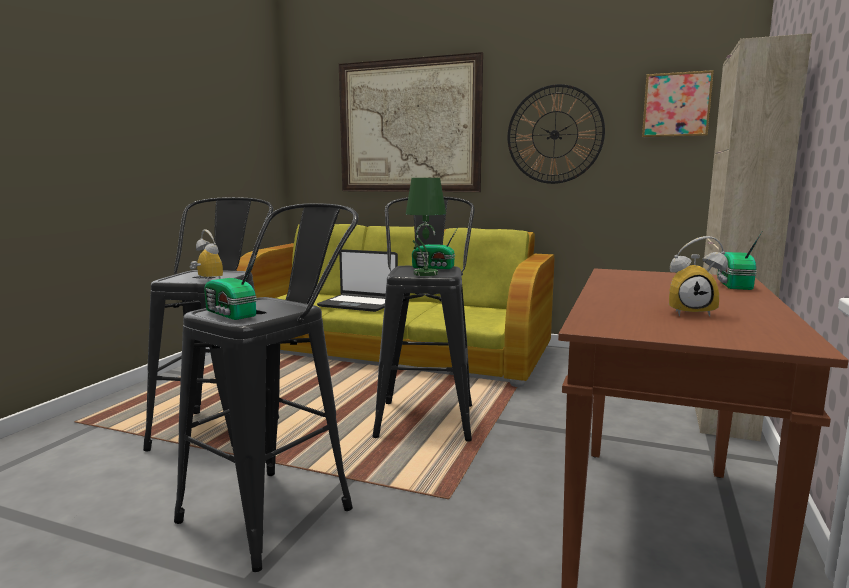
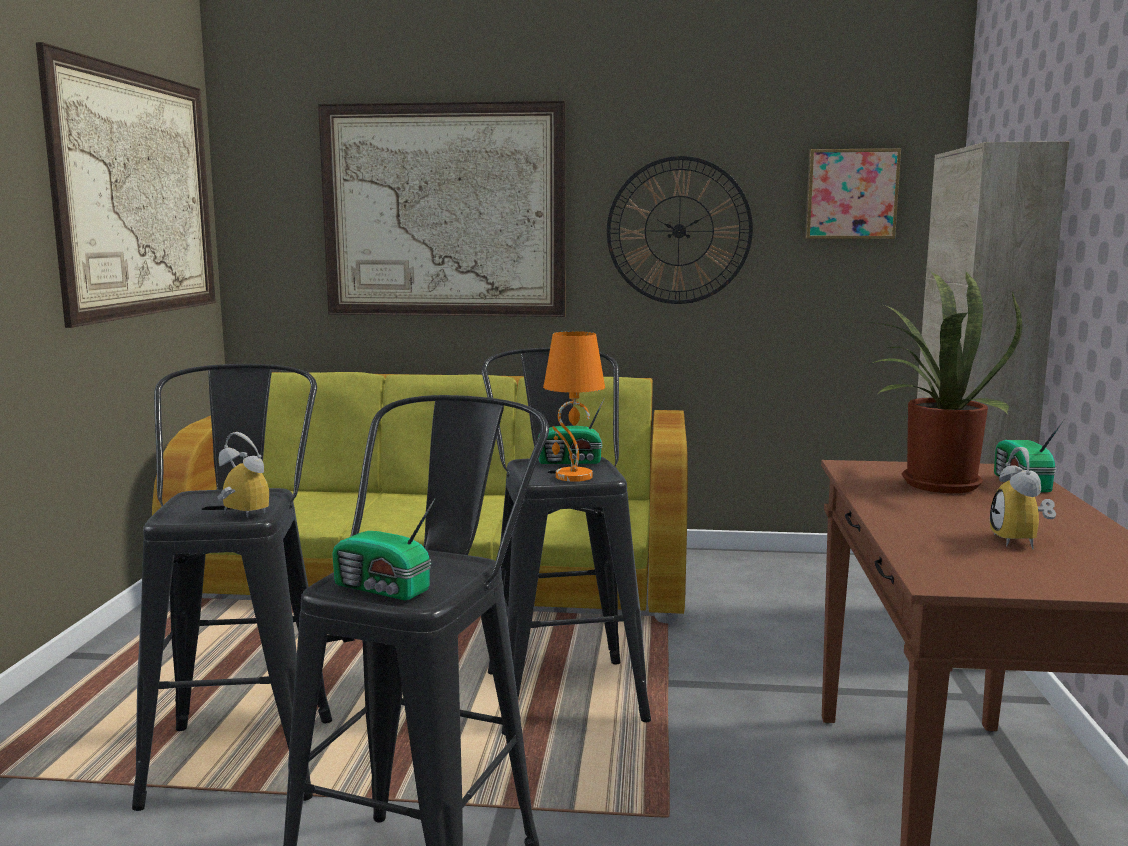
camera: 15 degrees left, 0 degrees up
laptop [317,249,398,312] -> none
green table lamp [406,178,446,276] -> orange table lamp [543,331,605,482]
alarm clock [669,236,728,317] -> alarm clock turned 105 degrees clockwise [990,447,1056,549]
none -> picture [36,42,216,328]
none -> potted plant [867,271,1022,493]

